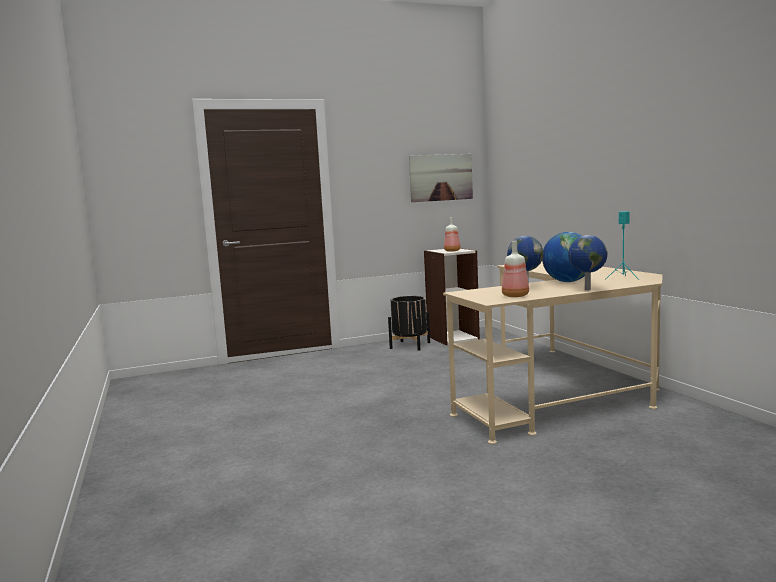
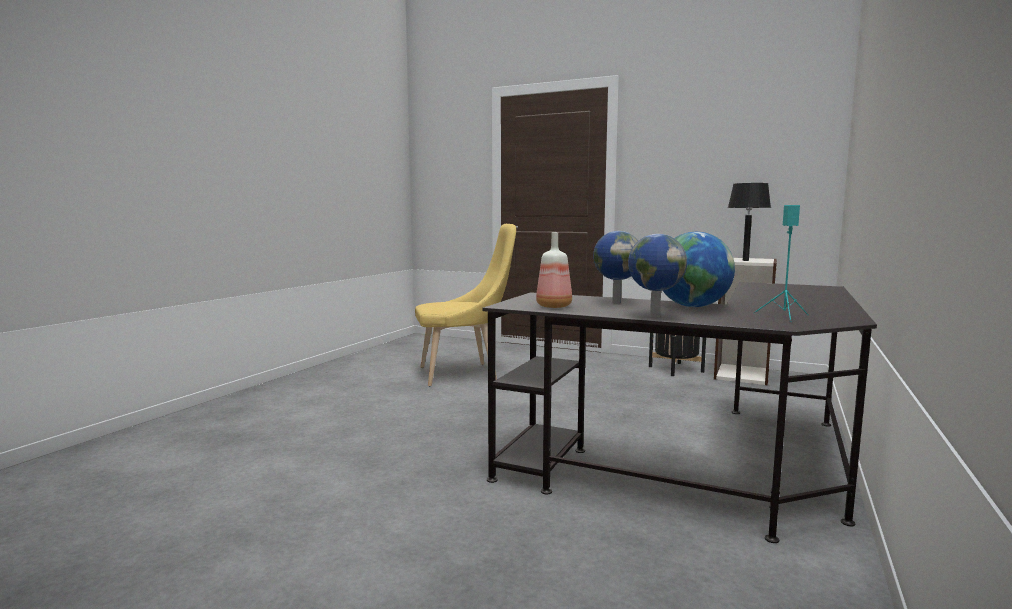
camera: 45 degrees right, 0 degrees up
picture [409,154,473,202] -> none
beige desk [443,262,663,444] -> black desk [482,282,877,543]
bottle [444,217,461,252] -> black table lamp [728,183,771,261]
none -> yellow chair [415,224,516,386]

